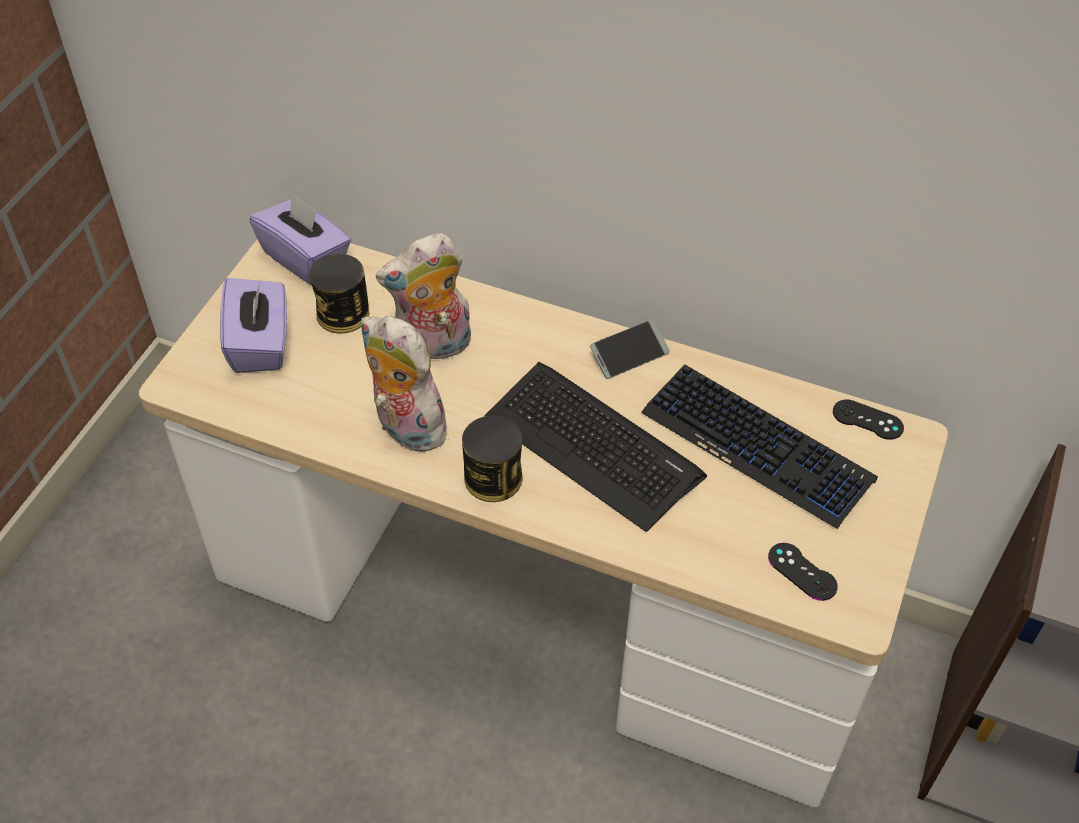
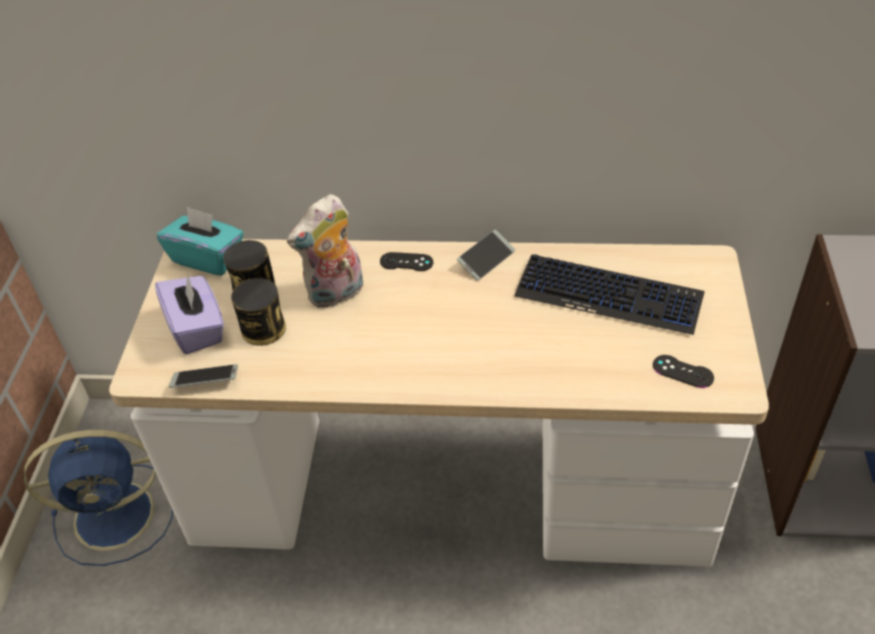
camera: 15 degrees left, 5 degrees down
purple tissue box [249,193,351,285] -> turquoise tissue box [157,206,244,276]
plush toy [361,316,453,453] -> none
can [462,416,522,502] -> can moved to [231,278,286,346]
keyboard [484,362,707,532] -> none
black game controller [833,399,904,440] -> black game controller moved to [380,252,433,271]
none -> blue fan [24,430,173,566]
none -> phone [169,364,238,388]

